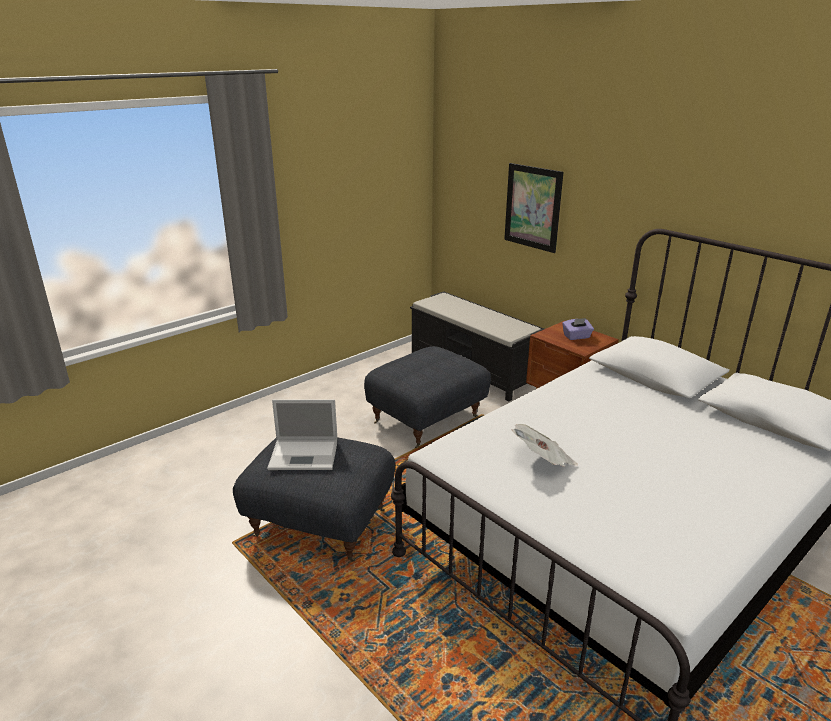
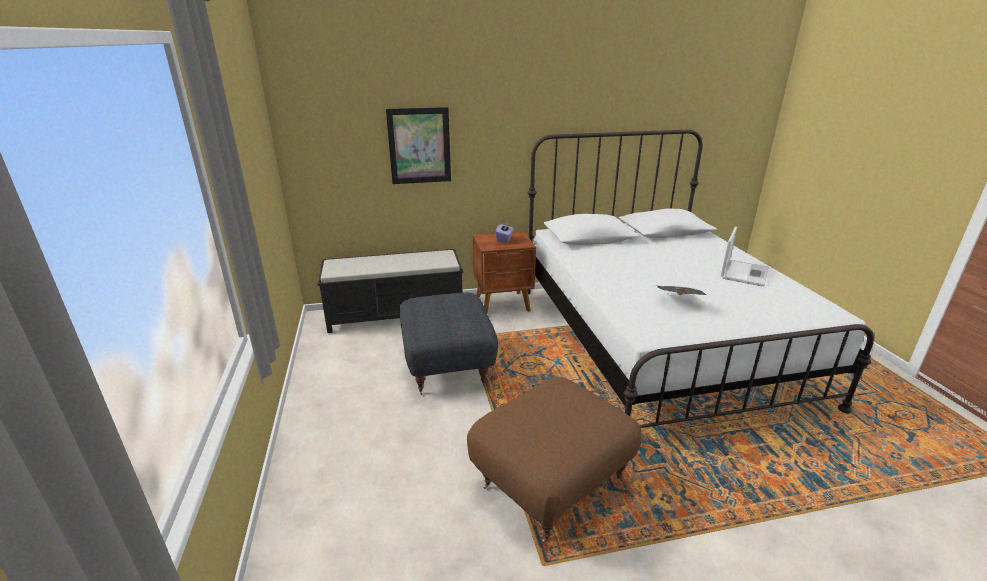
camera: 60 degrees left, 0 degrees up
grey ottoman [233,437,395,562] -> brown ottoman [467,377,641,542]
laptop [267,399,337,470] -> laptop moved to [721,227,769,287]

